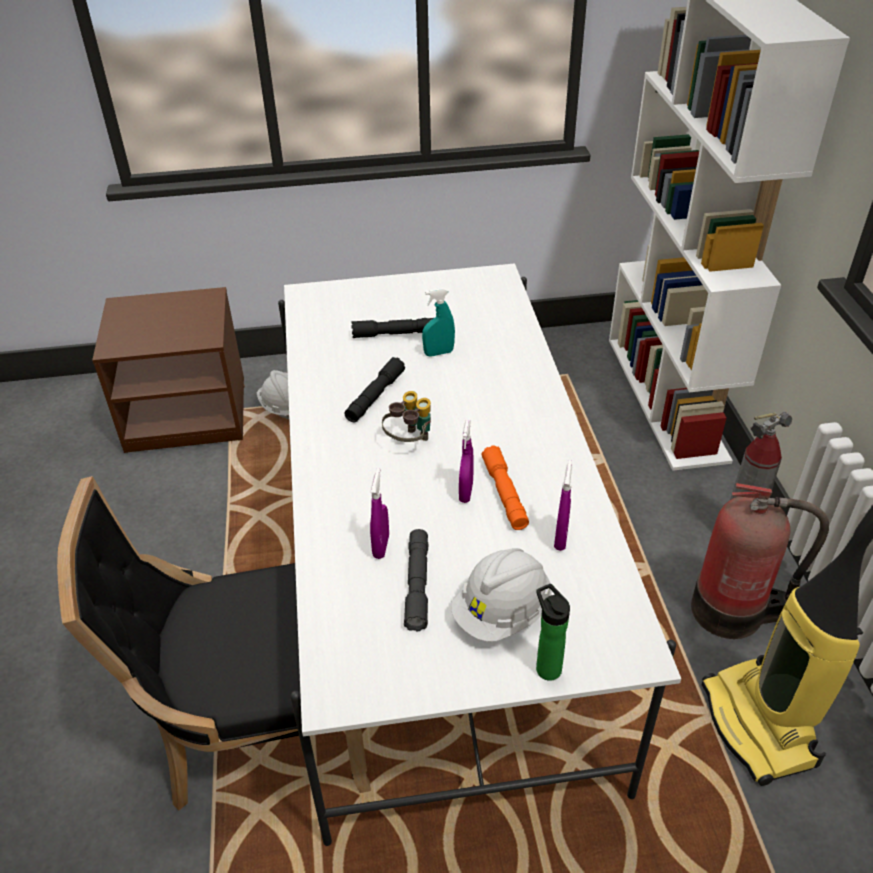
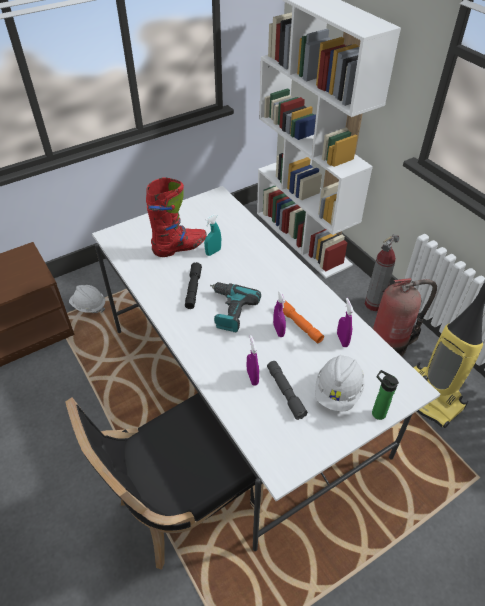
camera: 25 degrees left, 5 degrees up
black flashlight [351,318,433,338] -> red boot [146,178,207,257]
binoculars [382,391,431,442] -> power drill [210,282,261,332]

